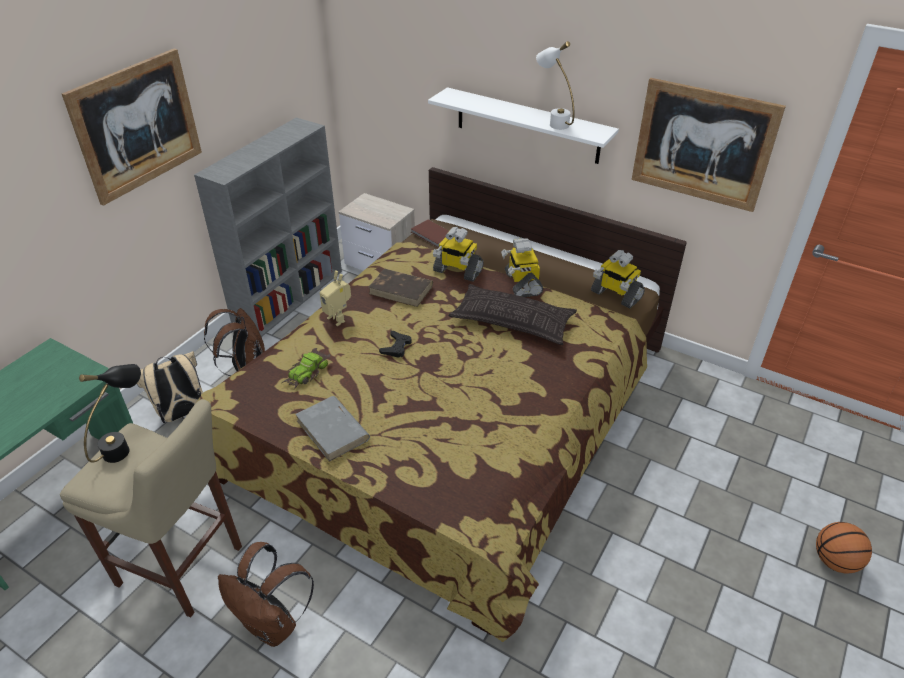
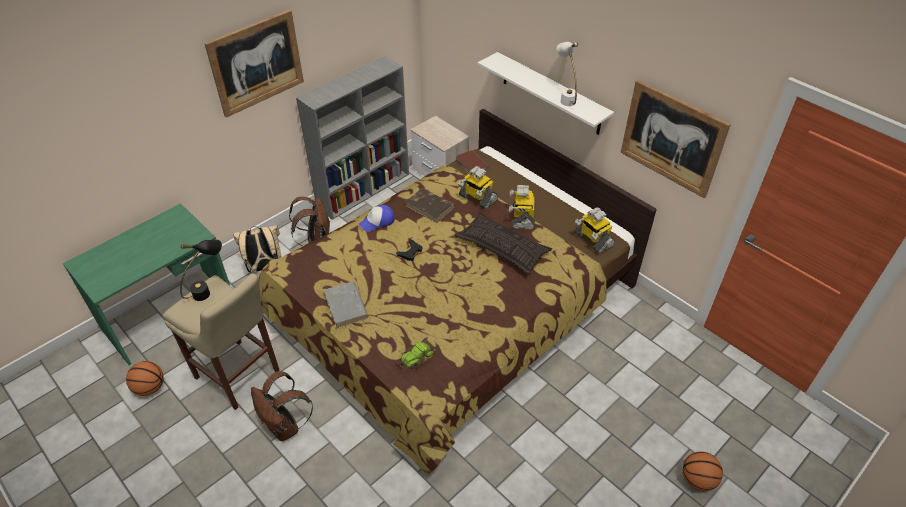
camera: 15 degrees right, 5 degrees up
toy car [282,348,331,389] -> toy car moved to [395,337,437,372]
toy robot [320,270,351,326] -> cap [359,205,395,232]
none -> basketball [126,361,164,396]

